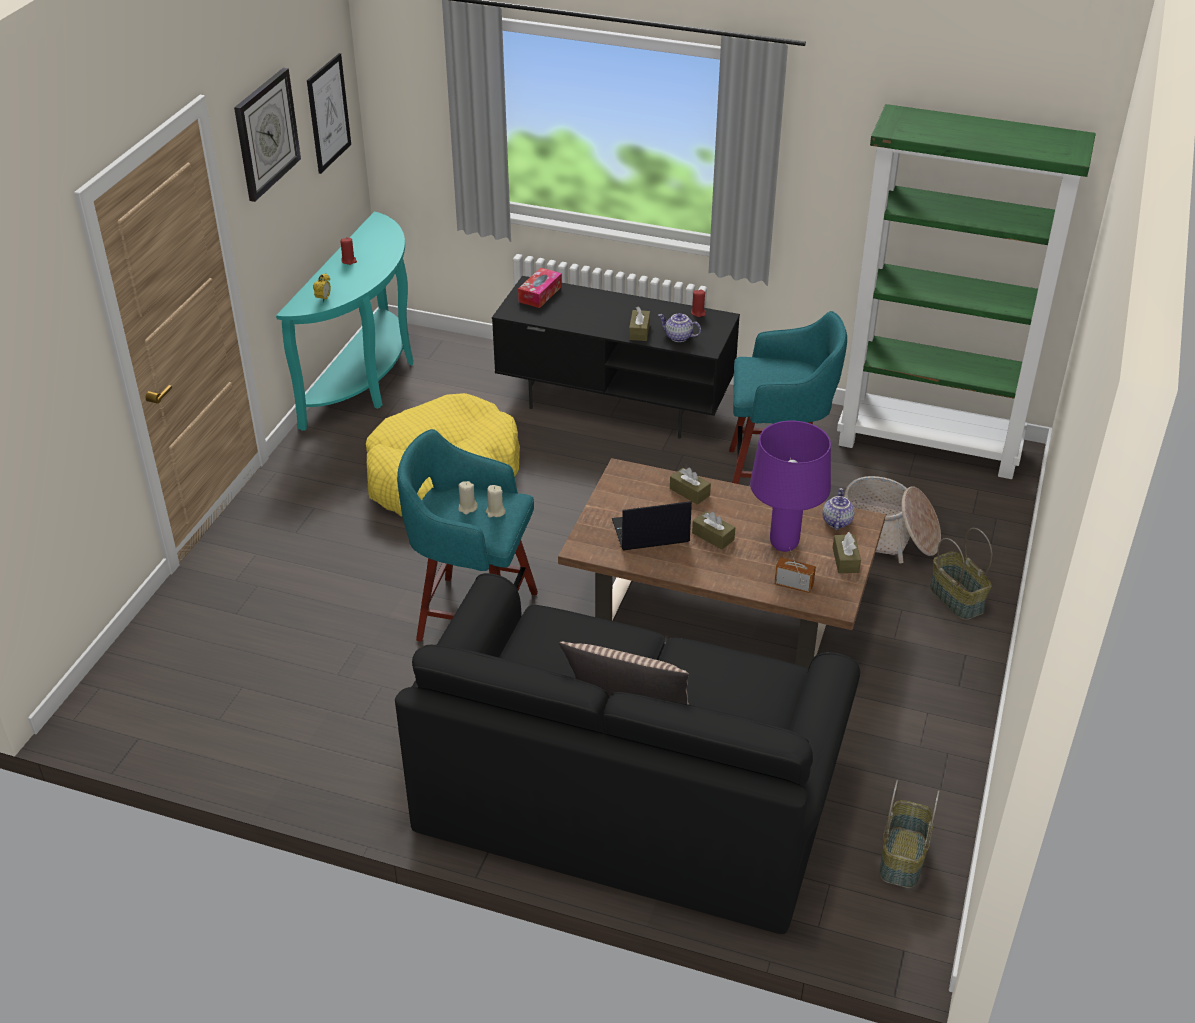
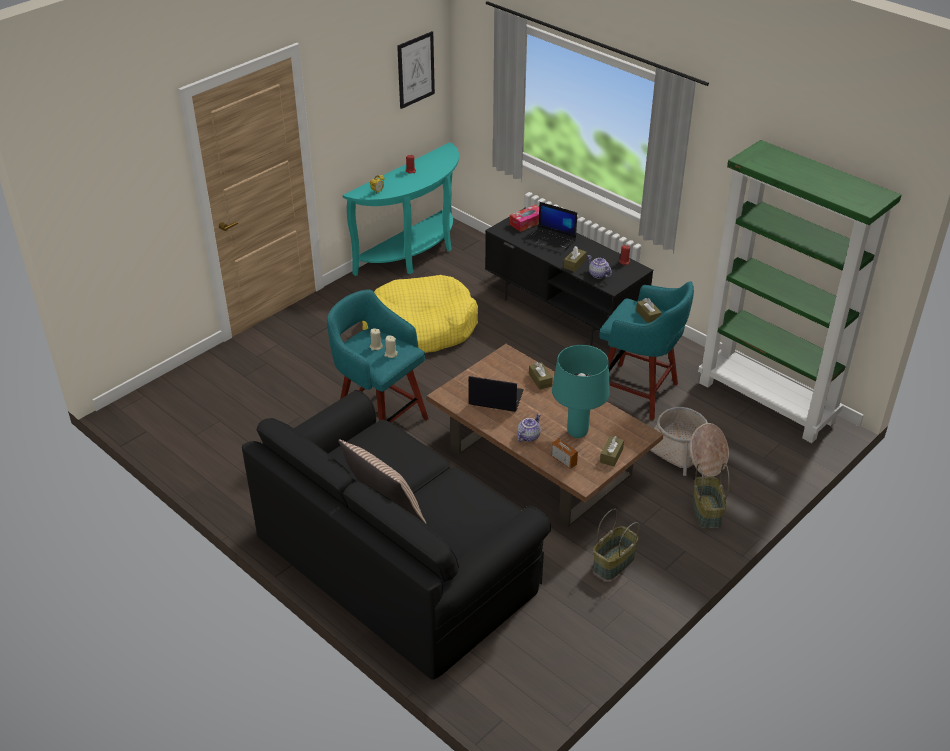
camera: 25 degrees right, 0 degrees up
wall clock [234,68,301,202] -> none
brown tissue box [692,511,735,550] -> brown tissue box moved to [636,298,662,323]
purple table lamp [750,420,831,552] -> turquoise table lamp [552,345,610,438]
teapot [823,488,855,530] -> teapot moved to [517,414,541,442]
basket [880,780,940,888] -> basket moved to [592,509,639,580]
none -> laptop [525,202,577,254]

